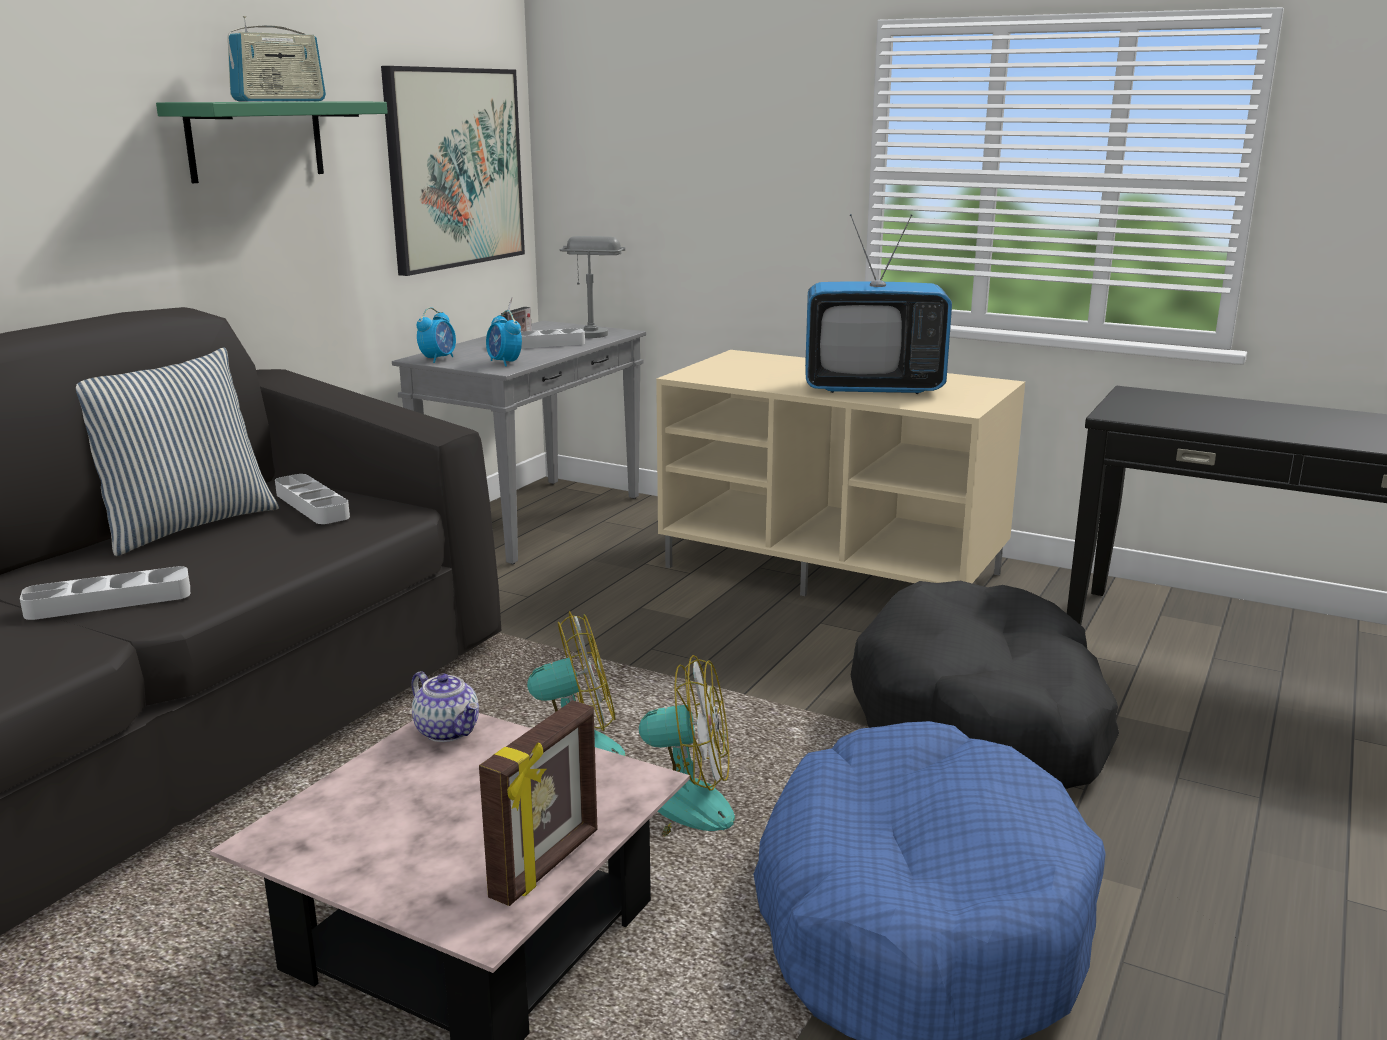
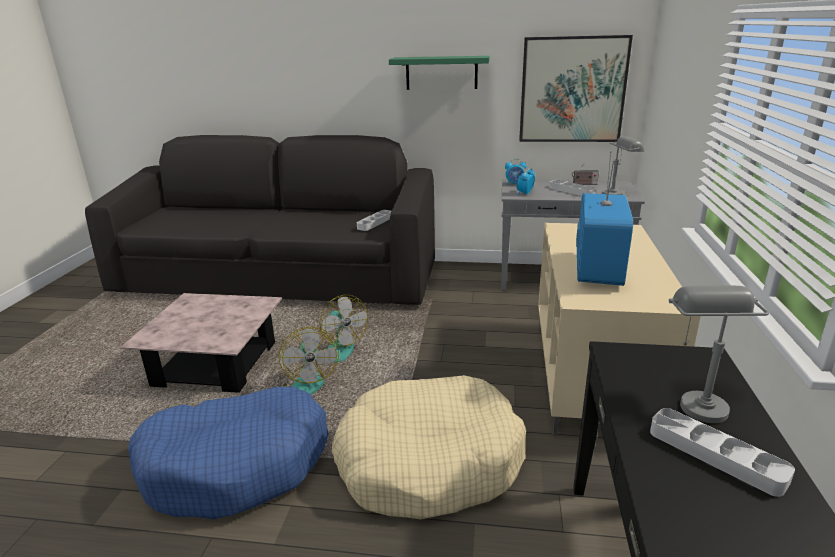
camera: 70 degrees right, 5 degrees up
grey tray [20,566,190,620] -> grey tray moved to [650,408,795,497]
pillow [76,348,280,556] -> none
radio [227,16,326,101] -> none
teapot [412,671,479,742] -> none
picture frame [479,700,597,906] -> none
television [805,214,952,394] -> television turned 150 degrees counterclockwise [576,152,633,286]
black dog bed [851,581,1119,789] -> beige dog bed [332,375,526,520]
none -> grey table lamp [669,286,769,423]

